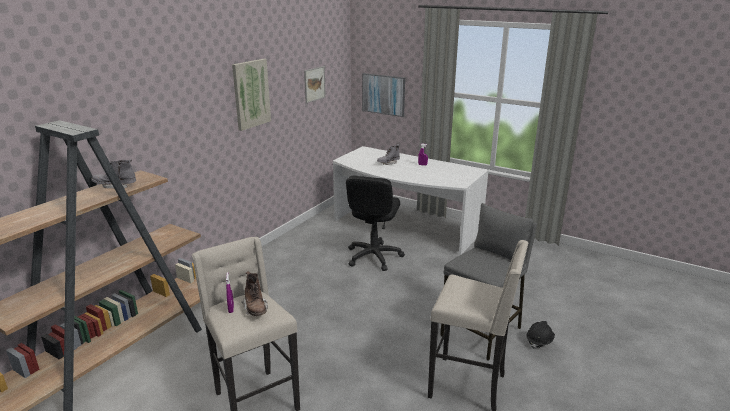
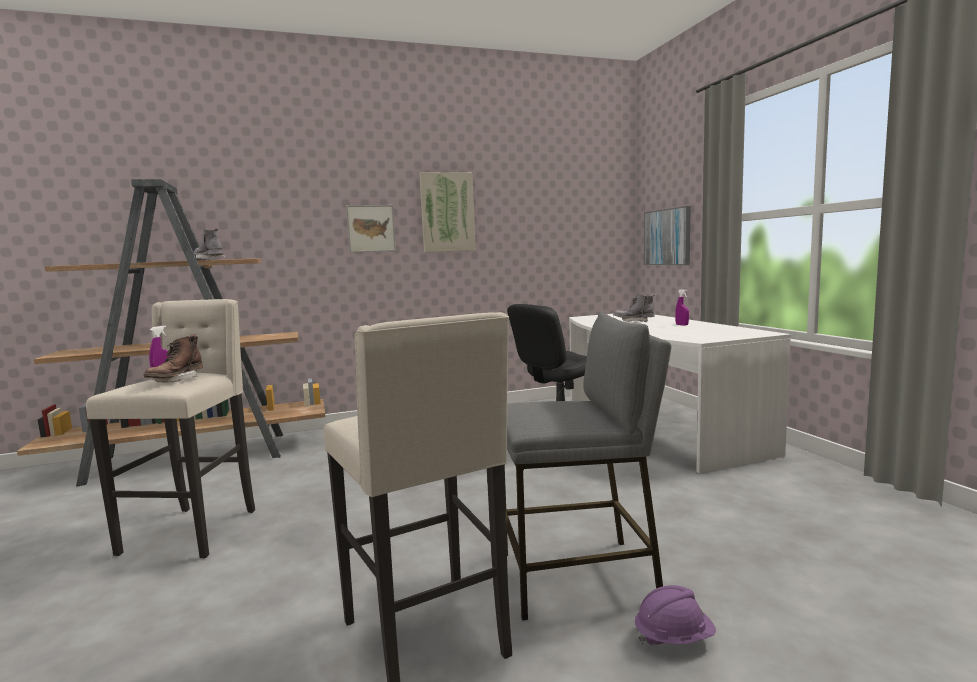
camera: 40 degrees right, 15 degrees down
picture [304,66,326,103] -> picture moved to [346,205,396,253]
black hard hat [527,321,555,349] -> purple hard hat [635,585,716,645]

